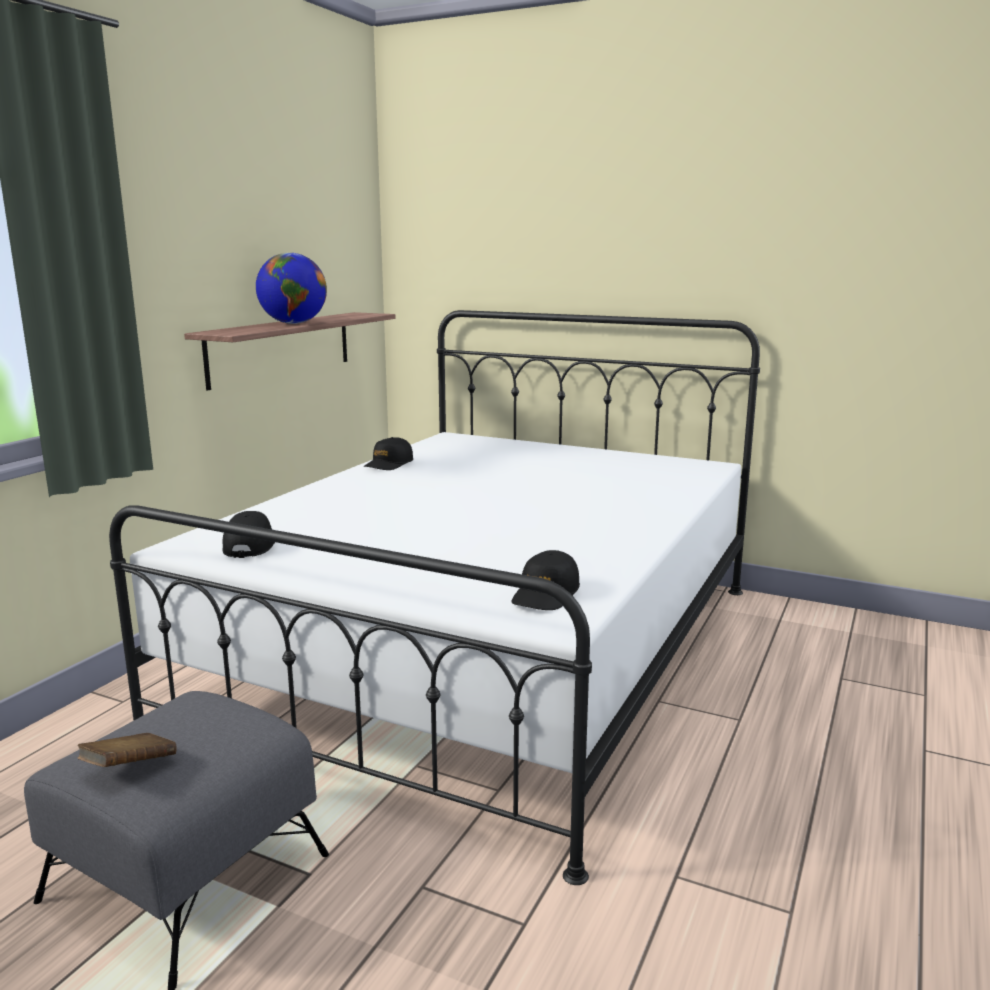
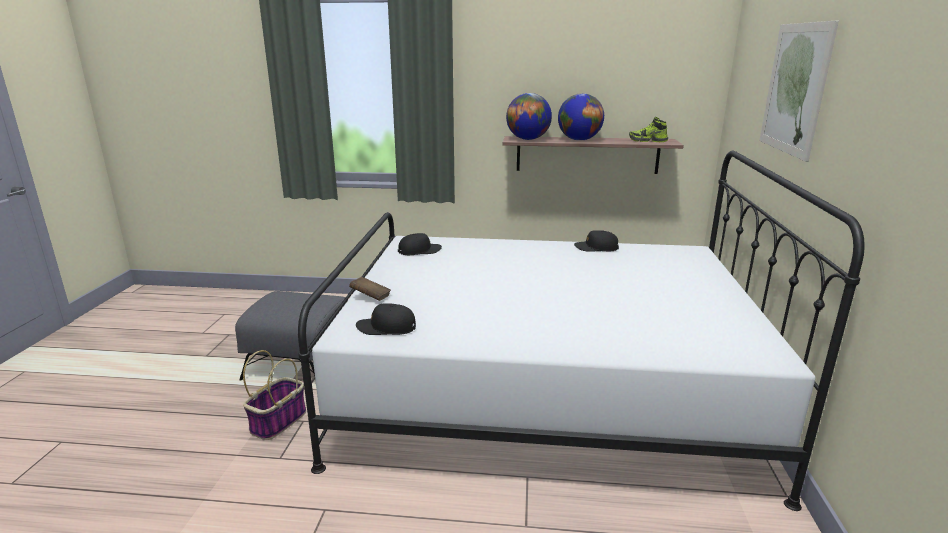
camera: 70 degrees right, 5 degrees up
brown book [77,733,177,767] -> brown book moved to [349,277,391,301]
none -> basket [243,350,306,440]
none -> globe [506,93,552,140]
none -> shoe [629,117,668,142]
none -> picture [759,21,839,162]

